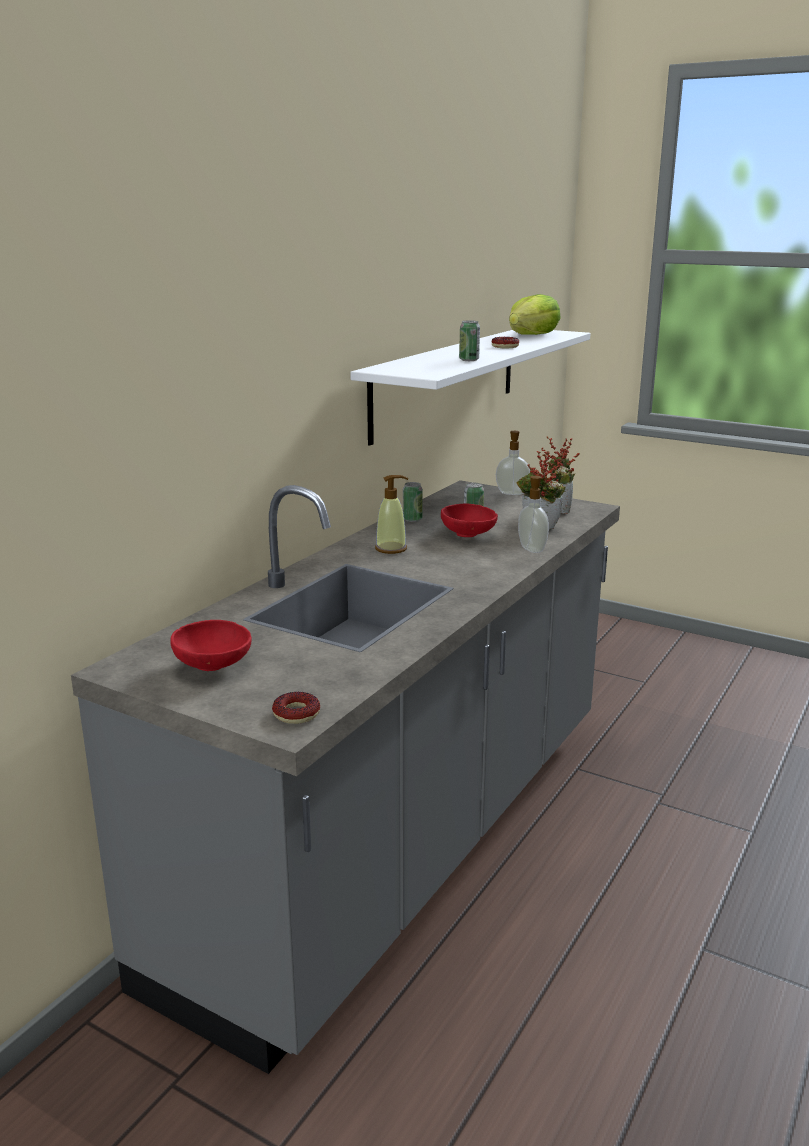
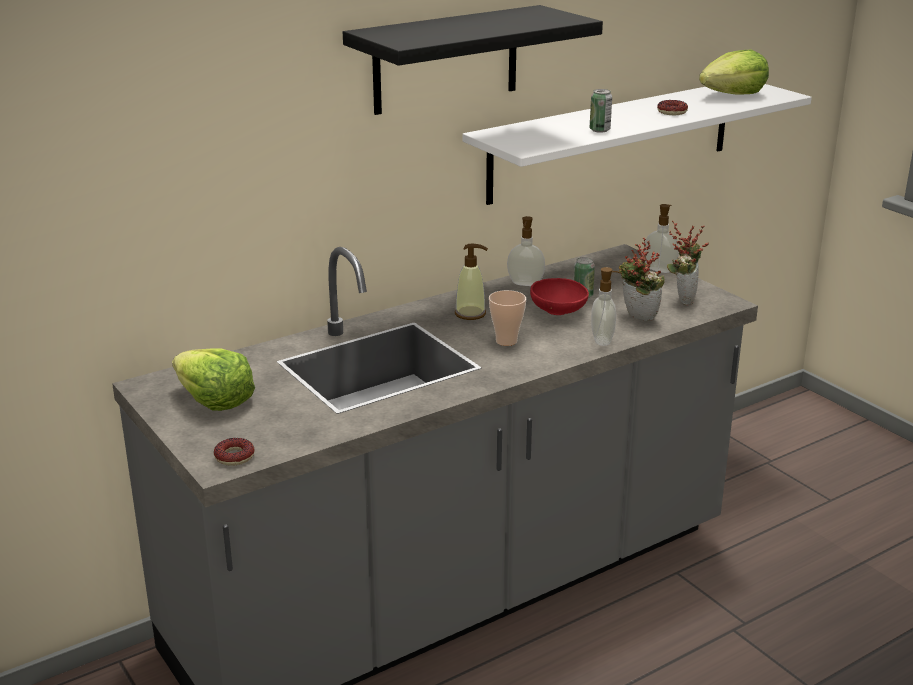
camera: 25 degrees right, 5 degrees up
red bowl [170,620,252,671] -> lettuce [172,348,255,411]
can [403,482,423,522] -> soap dispenser [507,216,545,286]
none -> black shelf [343,5,603,115]
none -> cup [489,290,526,346]

